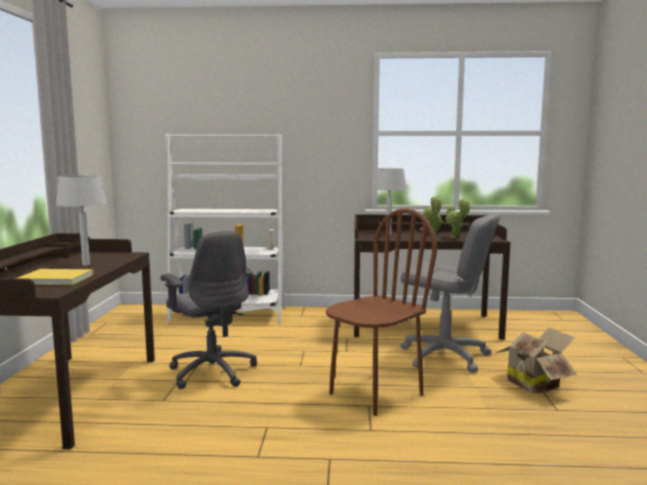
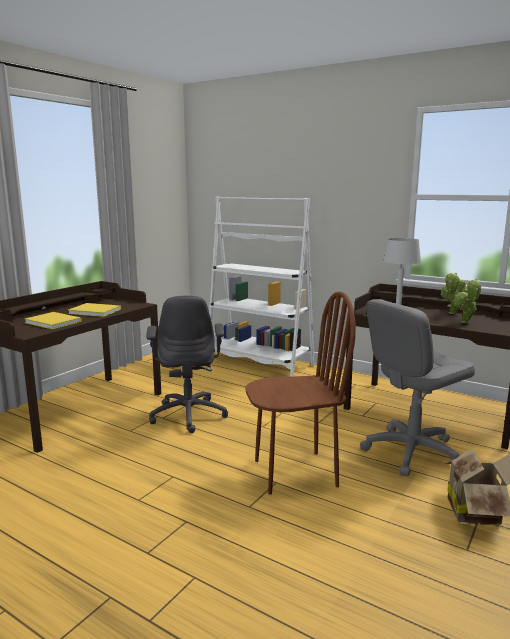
camera: 30 degrees right, 5 degrees up
grey table lamp [56,175,107,266] -> yellow book [68,303,121,317]
grey office chair [400,214,500,373] -> grey office chair turned 90 degrees clockwise [360,299,475,476]

